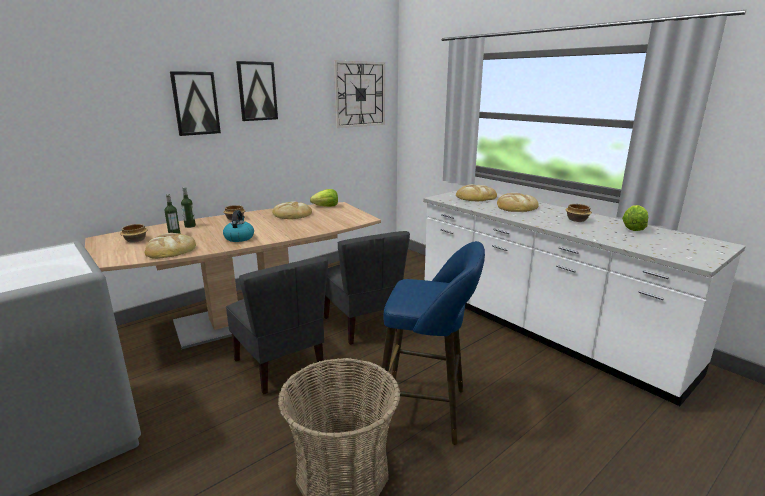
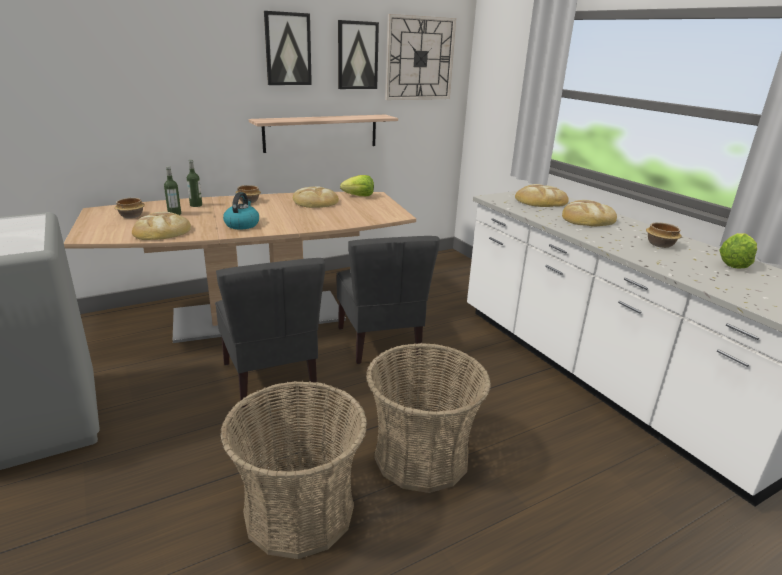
camera: 10 degrees right, 5 degrees up
picture [170,71,221,136] -> picture moved to [338,20,379,89]
blue stool [375,241,485,445] -> basket [366,343,491,493]
none -> shelf [249,115,398,153]

